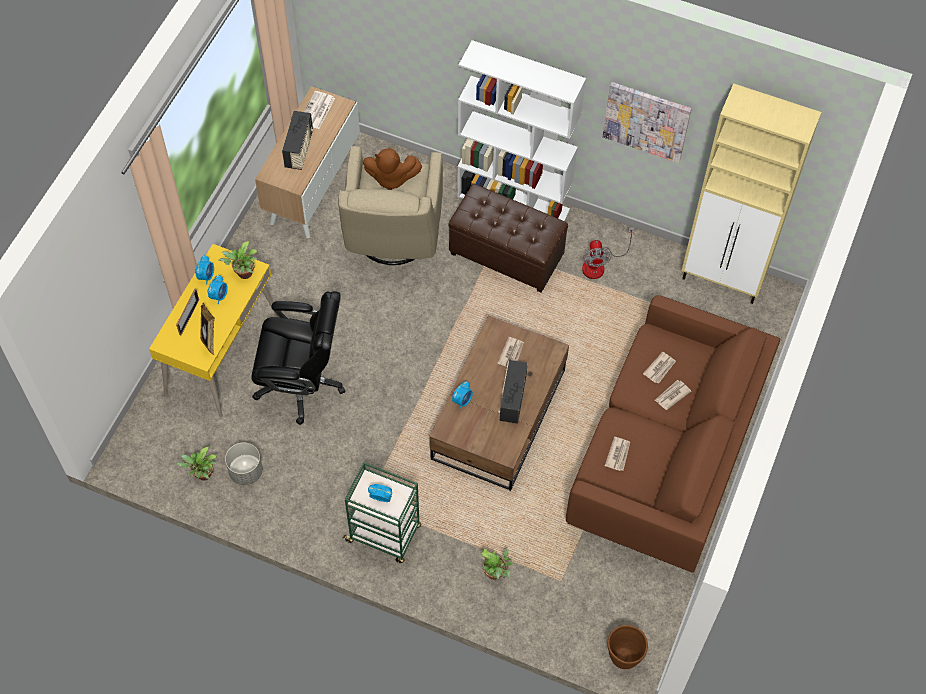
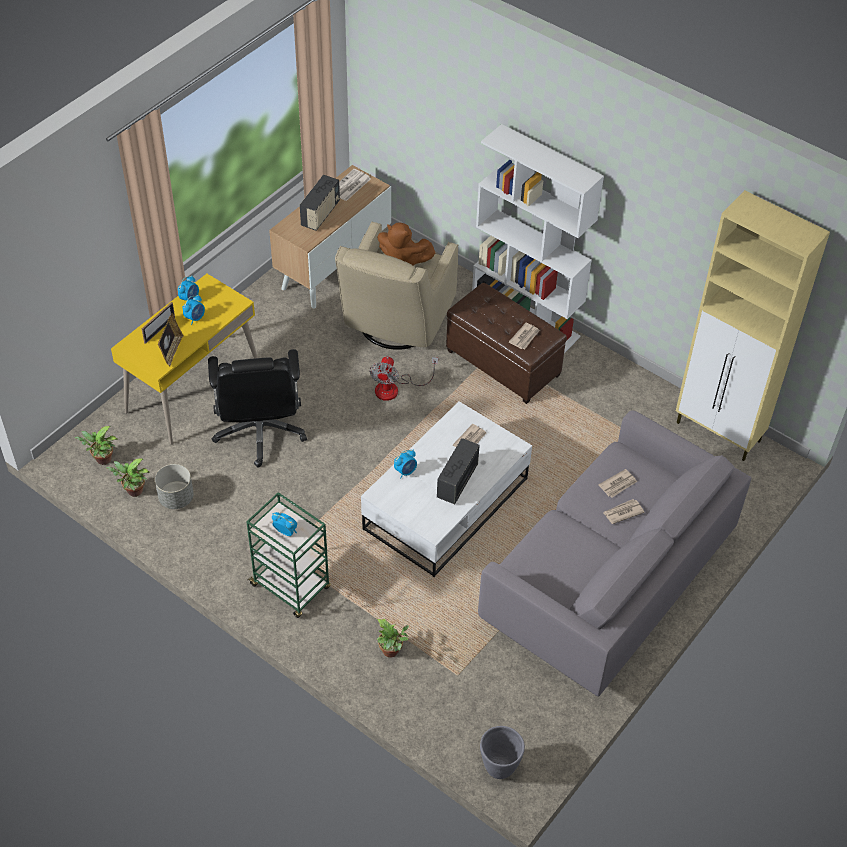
camera: 15 degrees right, 10 degrees down
potted plant [218,241,258,279] -> potted plant moved to [74,426,117,465]
black office chair [251,291,345,425] -> black office chair turned 60 degrees clockwise [208,349,307,468]
brown coffee table [429,315,569,491] -> white coffee table [361,401,532,577]
brown sofa [566,295,780,573] -> grey sofa [478,410,751,697]
fan [582,227,635,279] -> fan moved to [369,356,438,401]
picture [603,82,692,163] -> none
newspaper [605,437,630,471] -> newspaper moved to [509,323,540,350]
brown planter [607,625,648,669] -> grey planter [480,726,525,779]

